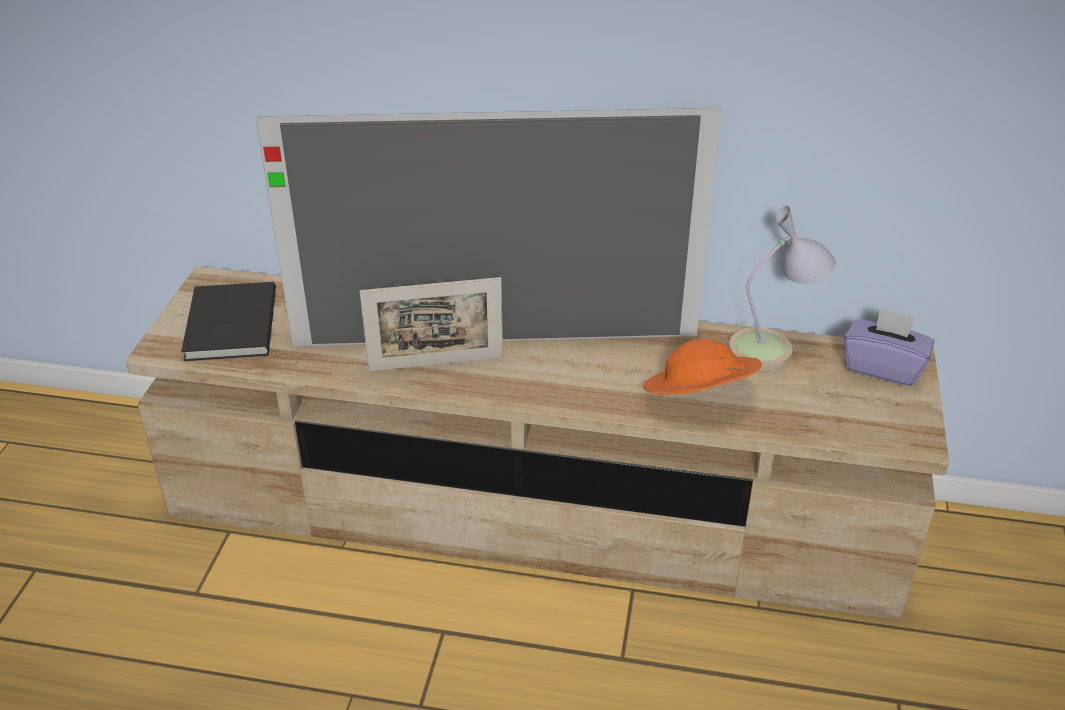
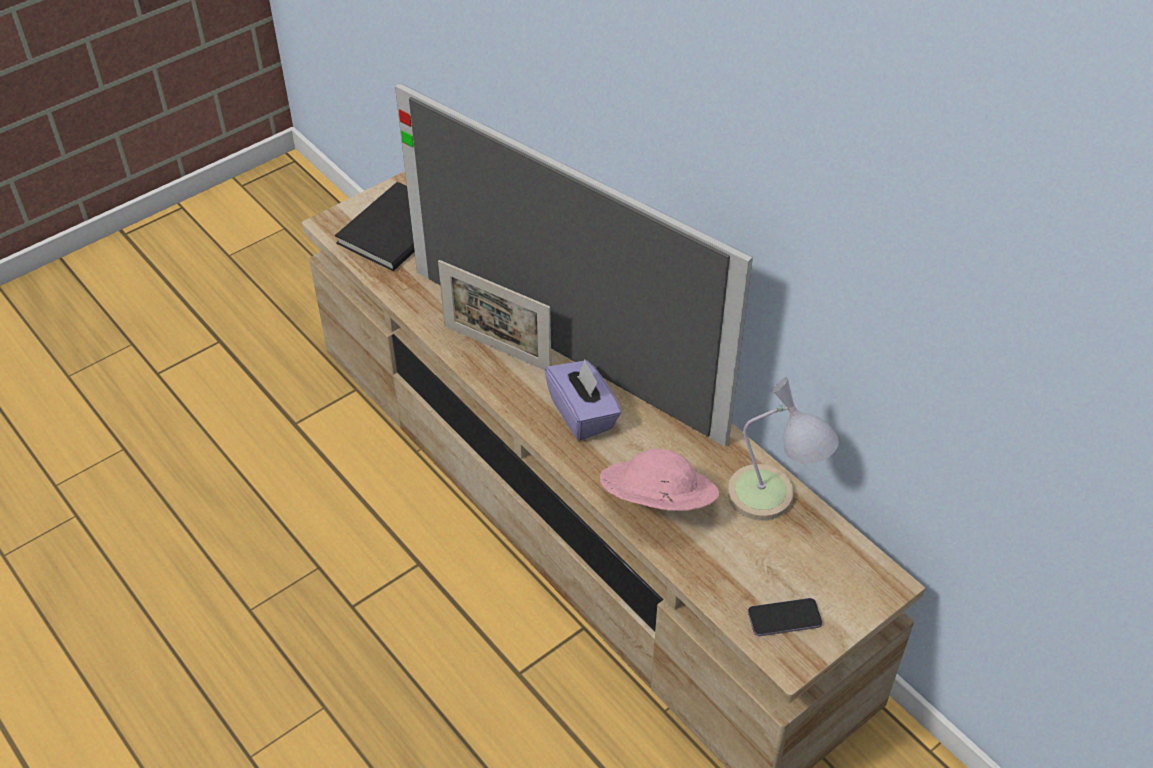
camera: 40 degrees right, 10 degrees up
orange hat [643,339,762,395] -> pink hat [600,449,719,511]
purple tissue box [844,308,934,386] -> purple tissue box moved to [545,359,622,441]
none -> phone [748,598,822,636]

